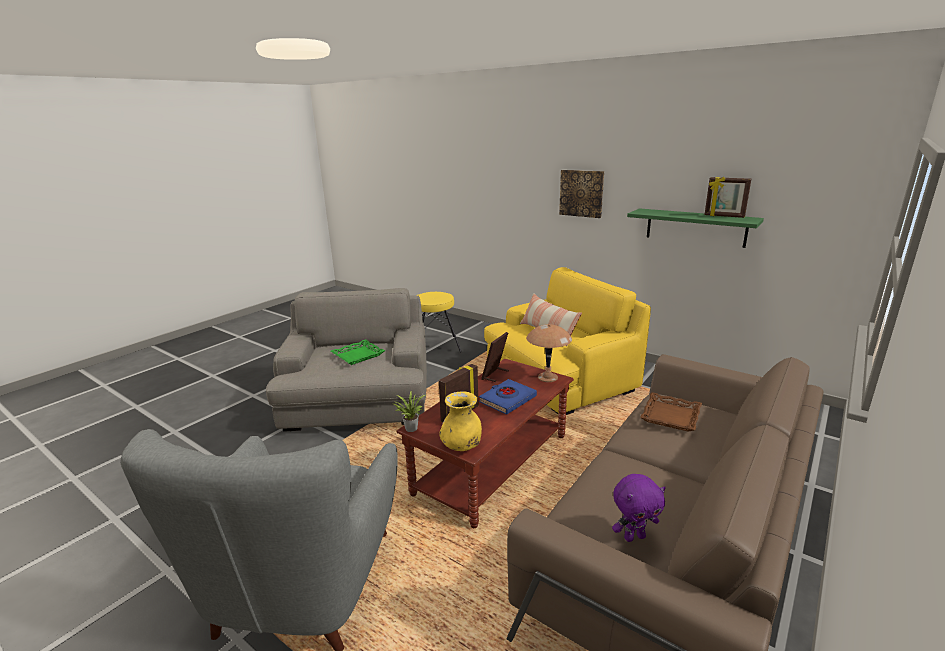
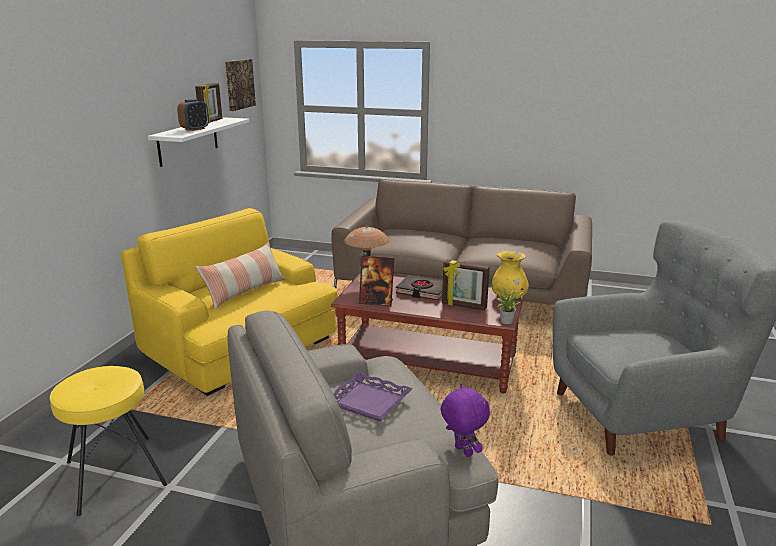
camera: 110 degrees left, 0 degrees up
green tray [331,339,385,365] -> purple tray [334,371,413,421]
blue book [479,379,537,415] -> black book [396,275,443,300]
picture [559,170,604,218] -> picture moved to [225,59,256,111]
purple plush toy [612,474,666,542] -> purple plush toy moved to [441,383,490,457]
green shelf [627,208,764,248] -> white shelf [148,117,249,167]
brown tray [640,392,702,432] -> none
none -> alarm clock [177,99,209,131]

